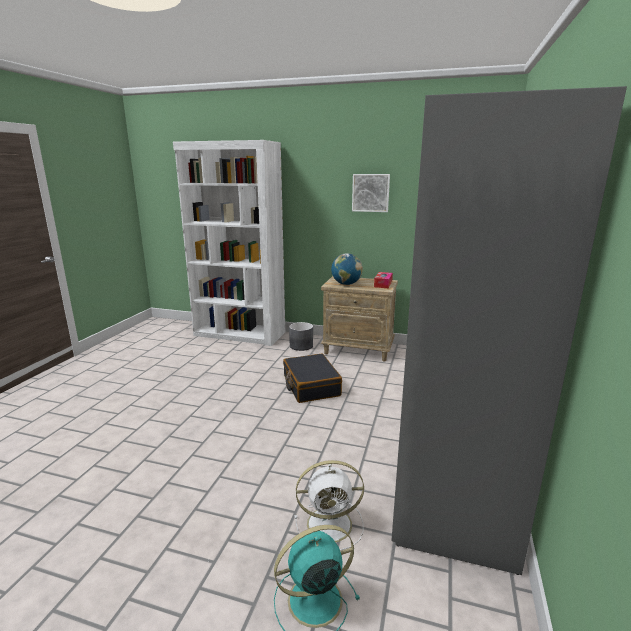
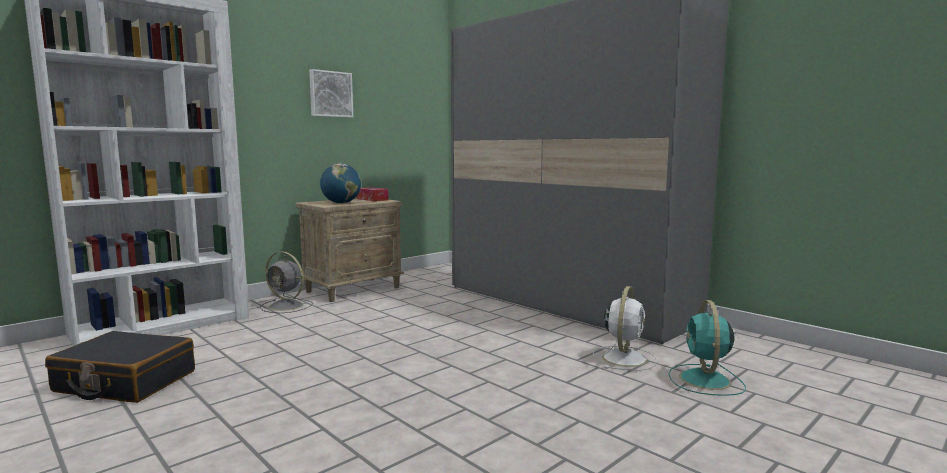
camera: 60 degrees left, 10 degrees down
black suitcase [283,354,342,403] -> black suitcase moved to [45,331,195,403]
grey planter [289,322,313,351] -> grey fan [260,251,313,313]

